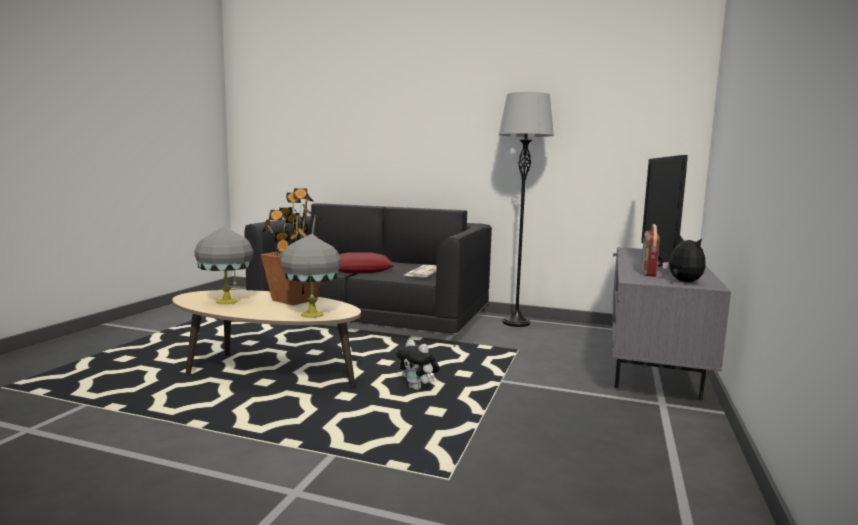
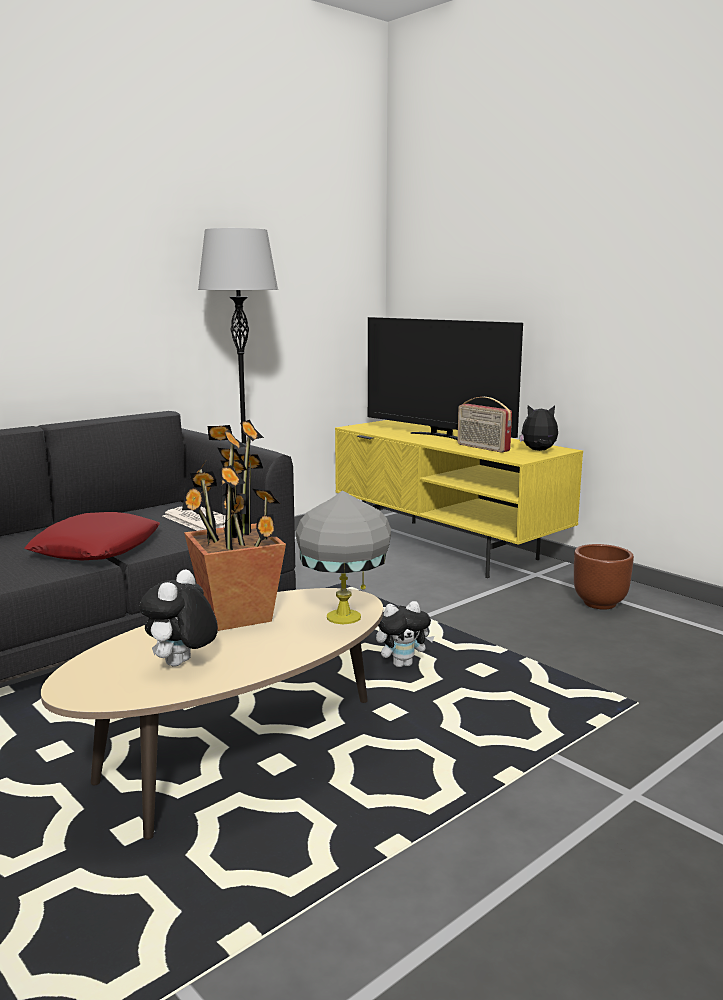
camera: 60 degrees left, 5 degrees up
grey table lamp [195,226,253,304] -> plush toy [139,569,218,666]
grey tv stand [612,247,731,400] -> yellow tv stand [335,420,583,578]
none -> brown planter [574,544,634,610]

